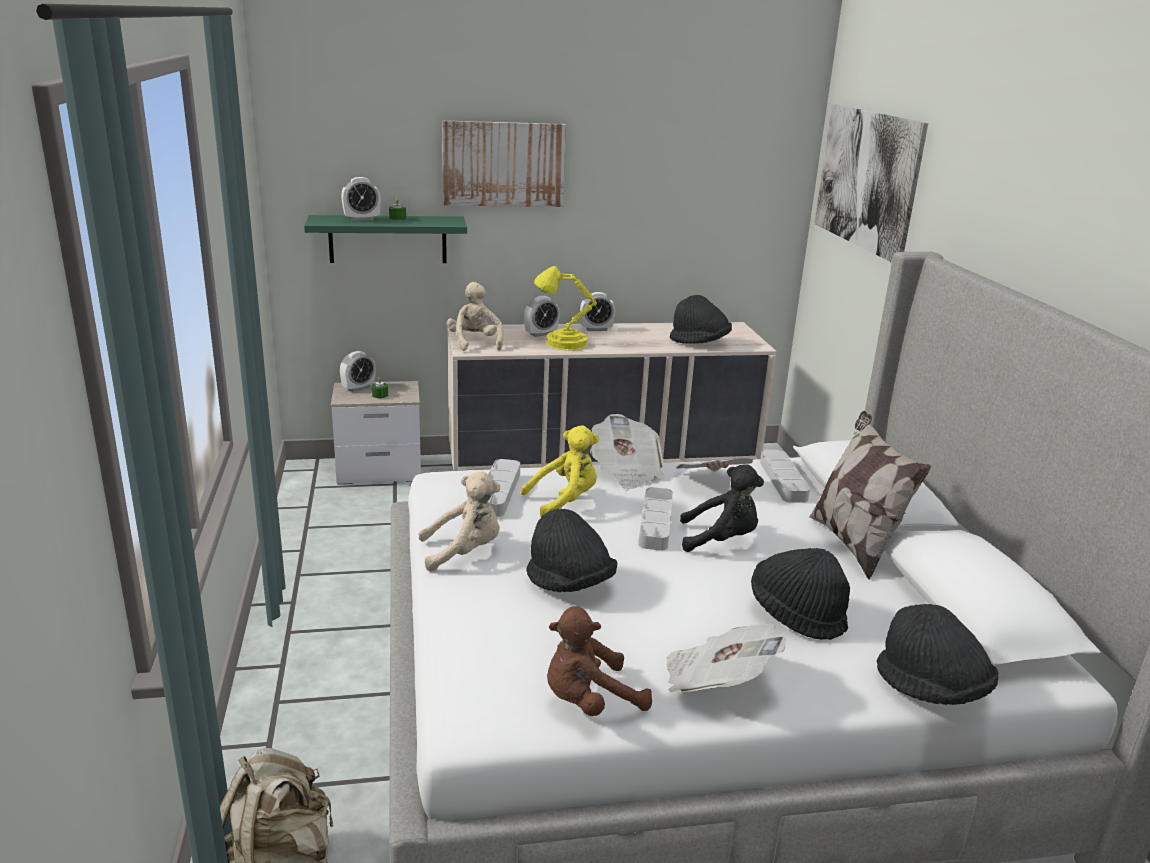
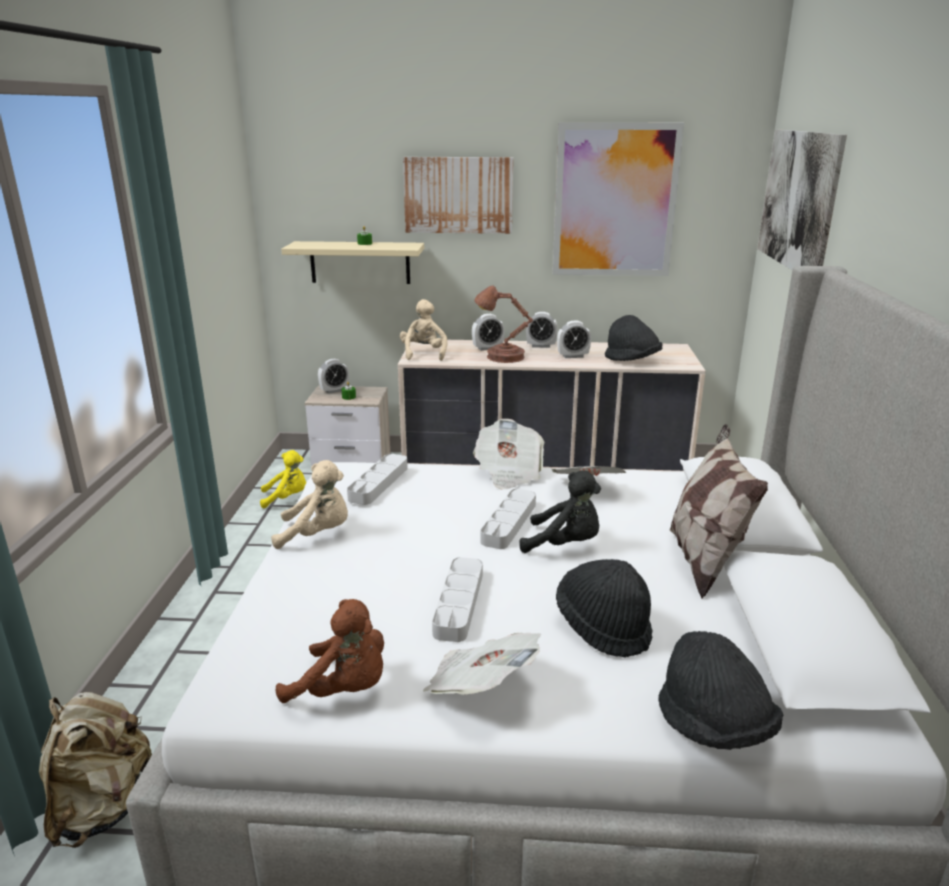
camera: 15 degrees right, 0 degrees up
green shelf [304,215,467,263] -> beige shelf [281,241,424,284]
alarm clock [341,177,381,221] -> alarm clock moved to [557,321,591,358]
yellow plush toy [521,426,599,517] -> yellow plush toy moved to [260,450,306,508]
black hat [526,509,617,592] -> none
yellow table lamp [534,266,597,350] -> brown table lamp [474,286,533,363]
brown plush toy [547,606,652,716] -> brown plush toy turned 150 degrees counterclockwise [276,599,384,703]
grey tray [760,450,810,503] -> grey tray moved to [432,557,483,642]
none -> picture [553,122,684,276]

